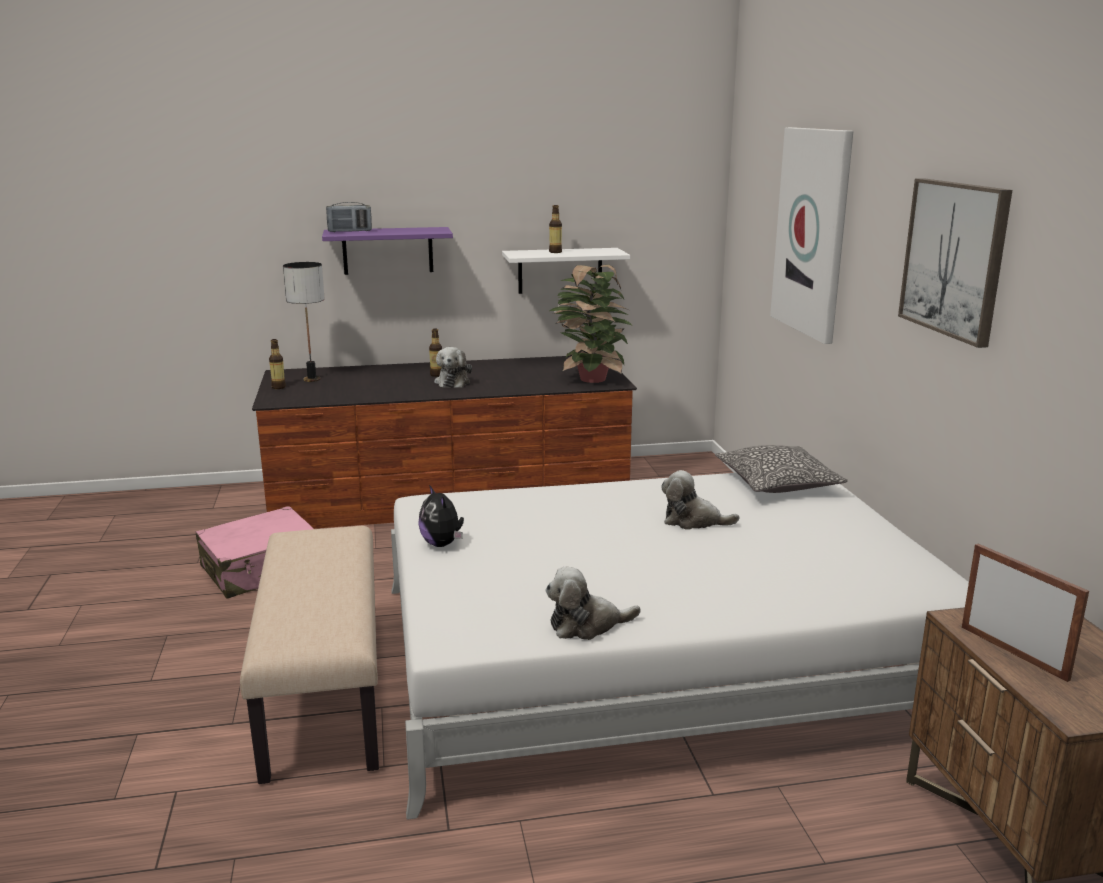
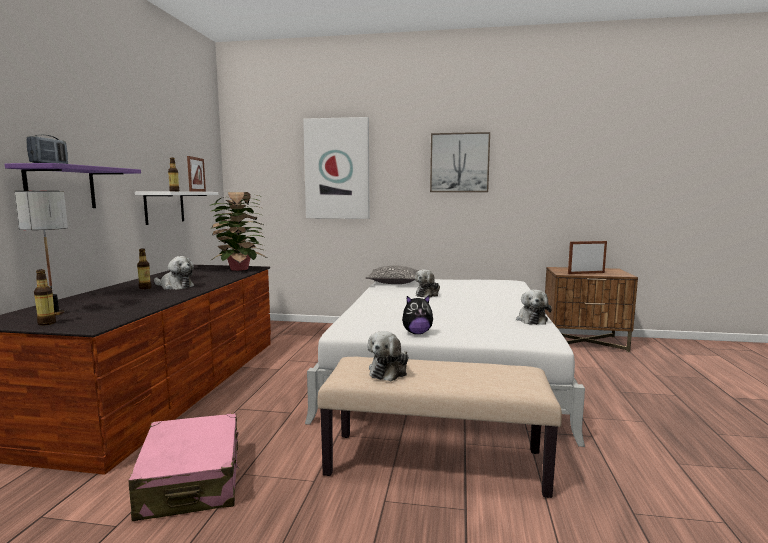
camera: 70 degrees left, 10 degrees down
none -> picture frame [187,156,206,192]
none -> plush toy [368,331,408,381]

